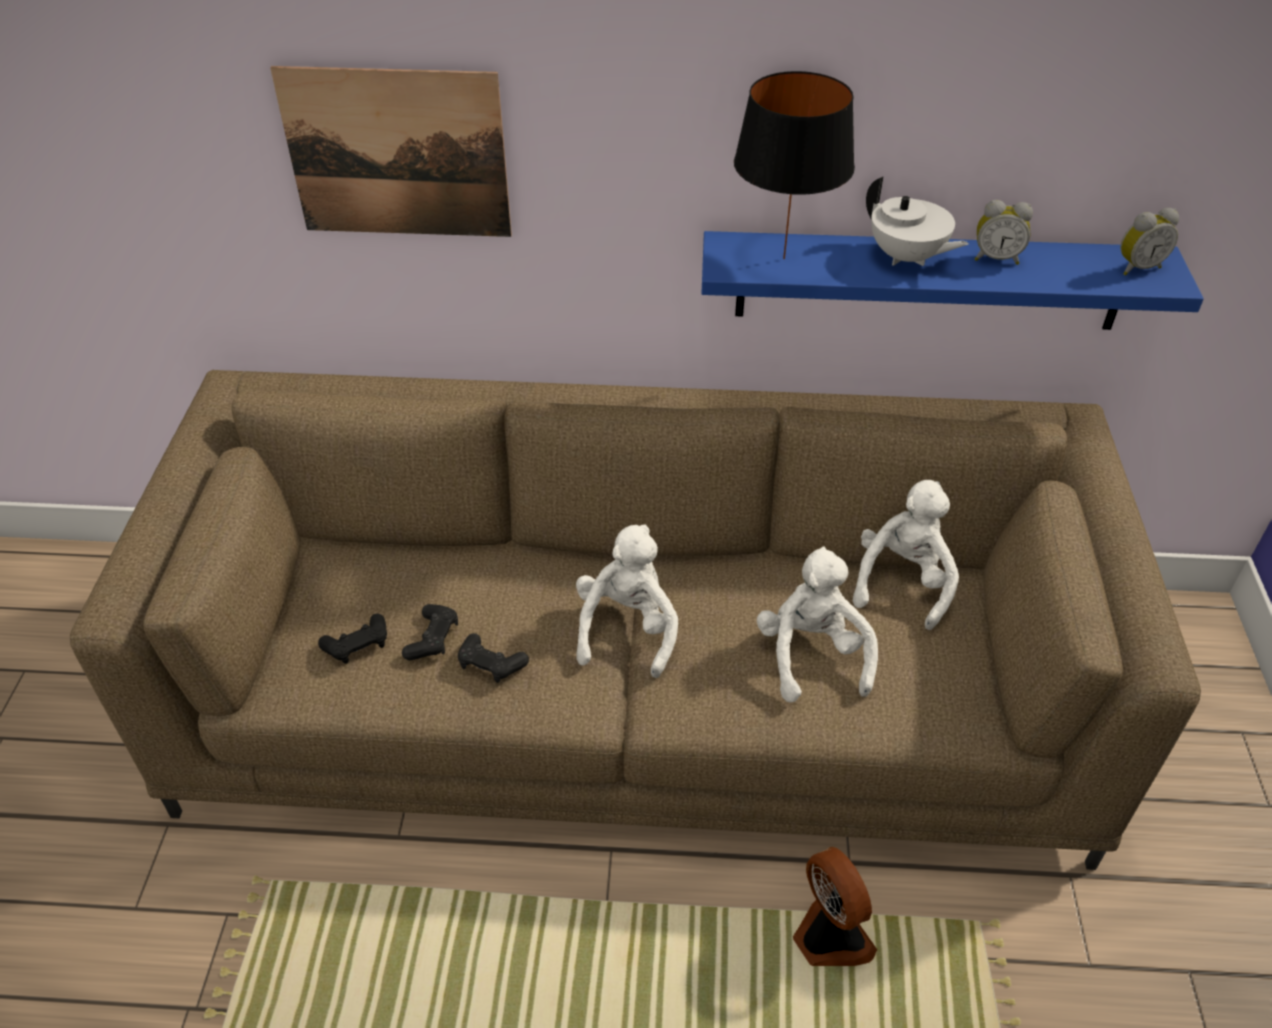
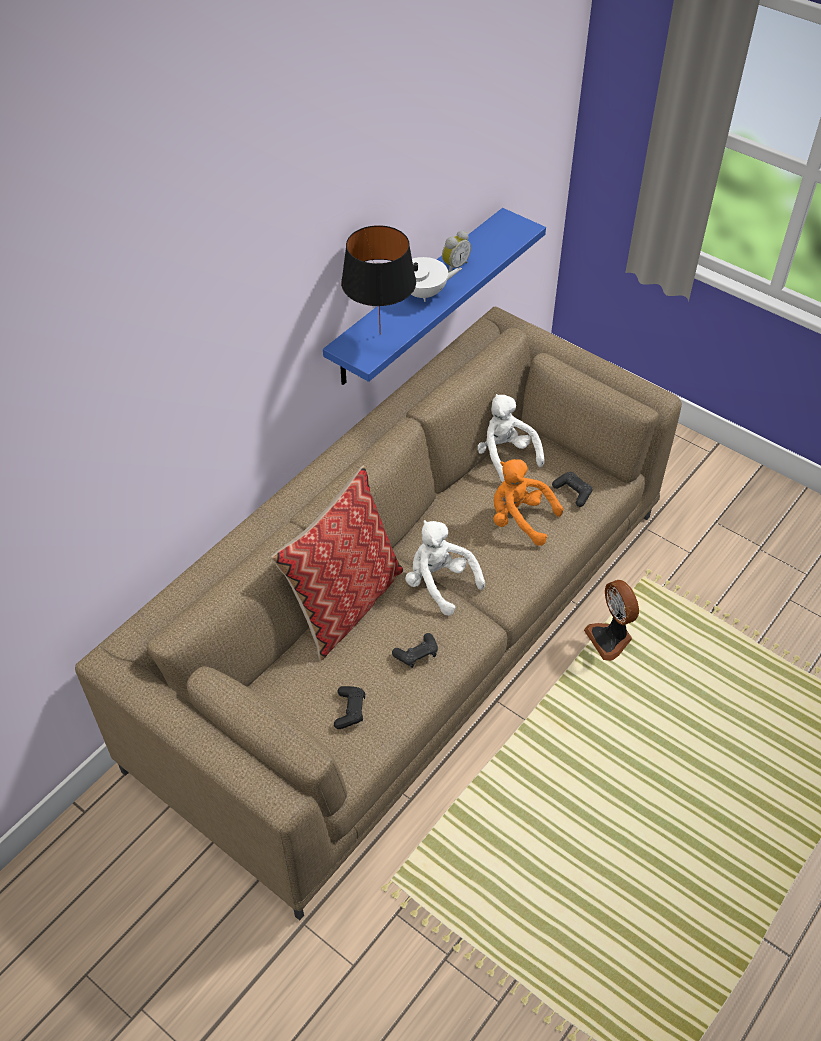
camera: 55 degrees left, 5 degrees up
picture [270,66,512,237] -> none
black game controller [402,604,458,660] -> black game controller moved to [552,472,592,507]
white plush toy [757,546,878,702] -> orange plush toy [493,459,563,546]
fan [793,847,877,966] -> fan turned 120 degrees counterclockwise [584,580,639,661]
alarm clock [1121,208,1179,275] -> none
none -> pillow [271,465,403,661]

